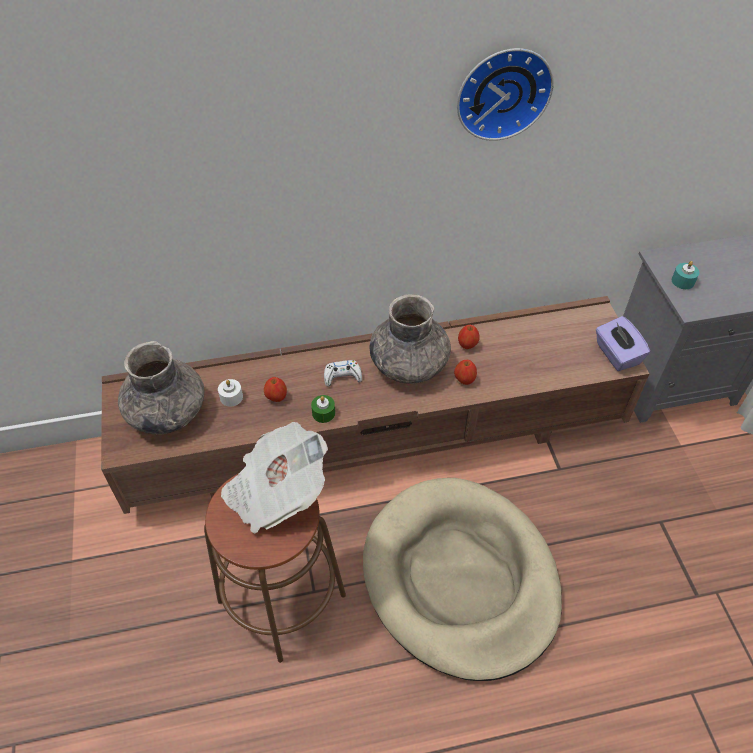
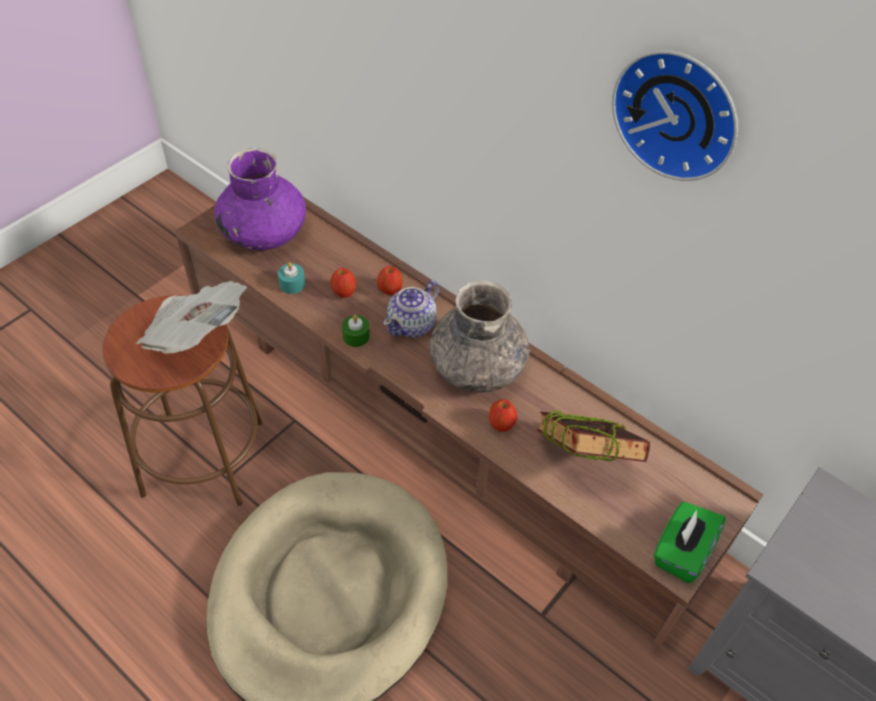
camera: 50 degrees right, 0 degrees up
grey vase [118,341,204,434] -> purple vase [214,148,306,250]
white candle [218,379,243,407] -> none
white game controller [324,360,362,387] -> teapot [383,280,440,337]
apple [458,325,480,349] -> apple moved to [377,266,403,295]
purple tissue box [596,316,650,371] -> green tissue box [654,502,726,583]
turquoise candle [672,261,699,289] -> turquoise candle moved to [278,262,305,294]
none -> book [537,409,650,462]

